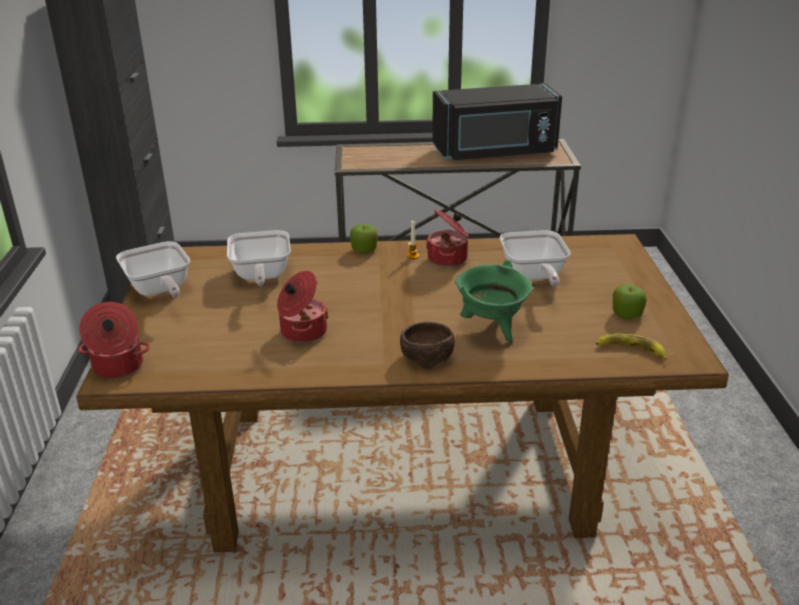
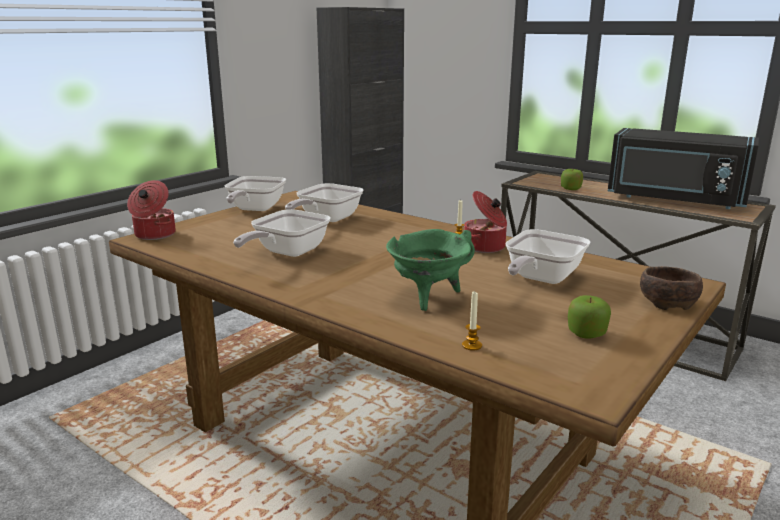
camera: 40 degrees right, 10 degrees down
cooking pot [277,271,328,343] -> frying pan [233,209,331,257]
apple [350,224,378,253] -> apple moved to [561,168,583,190]
brown bowl [400,322,455,368] -> brown bowl moved to [640,266,703,310]
banana [596,333,667,360] -> none
none -> candle [462,292,482,351]

